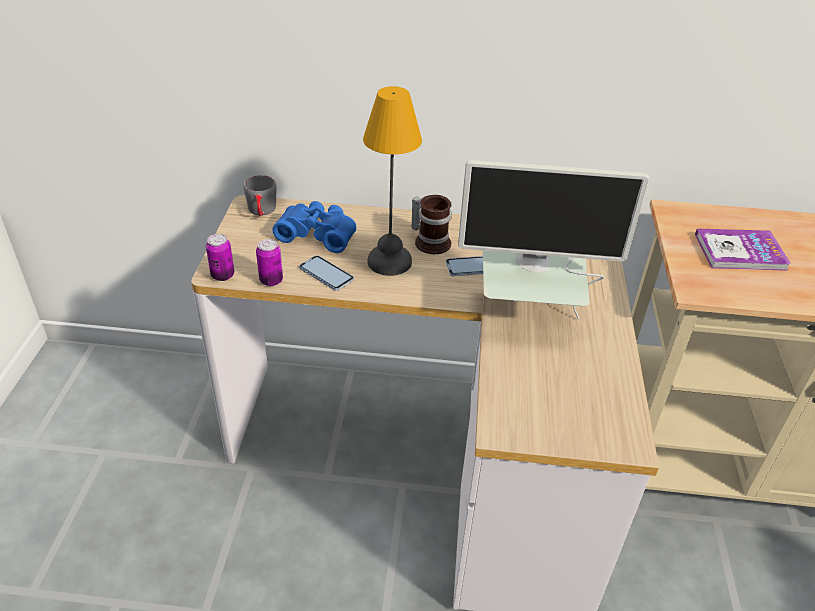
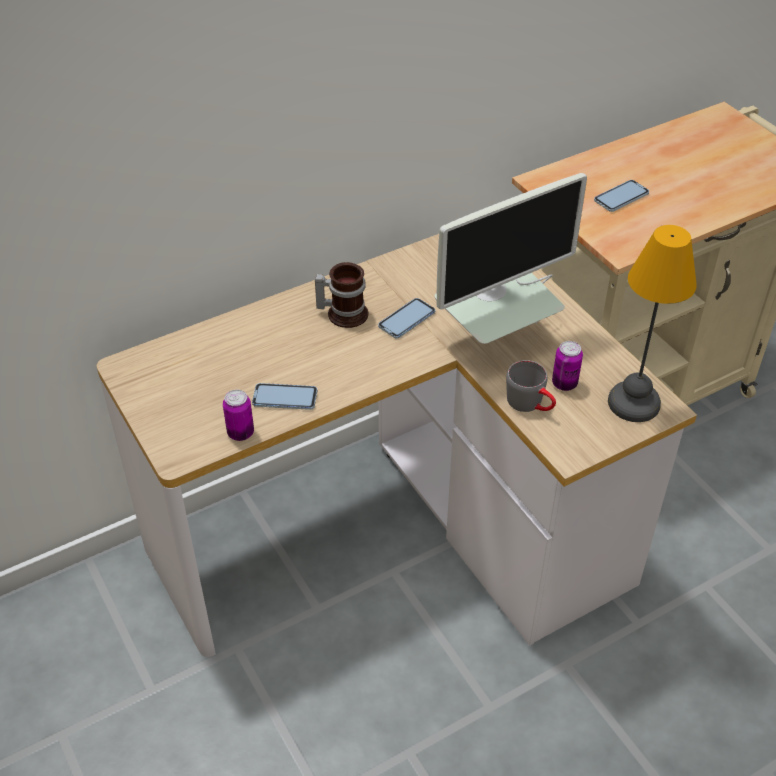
camera: 35 degrees left, 5 degrees up
can [206,234,234,281] -> can moved to [552,341,583,391]
grey mug [243,175,277,216] -> grey mug moved to [506,360,556,412]
blue binoculars [272,201,357,253] -> none
table lamp [363,86,422,276] -> table lamp moved to [608,225,697,422]
book [695,229,791,271] -> phone [594,180,649,212]

